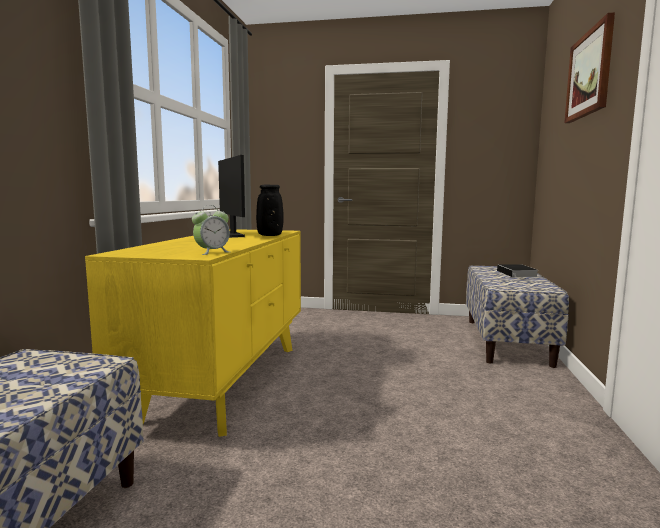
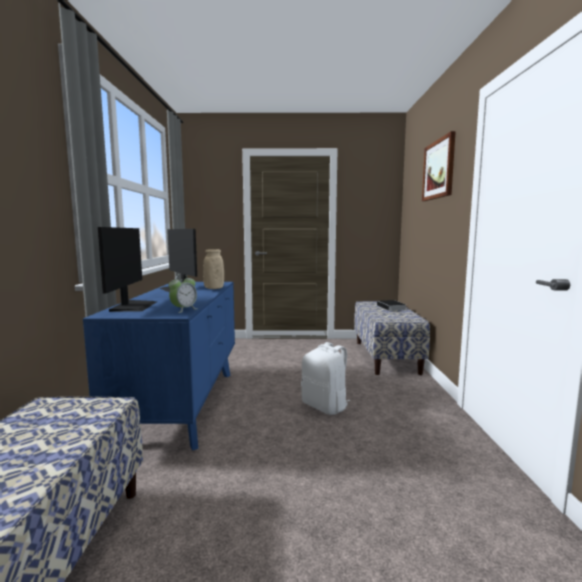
camera: 10 degrees left, 0 degrees up
yellow dresser [85,229,301,437] -> blue dresser [83,282,235,450]
black vase [256,184,284,236] -> beige vase [203,249,224,289]
none -> monitor [98,227,157,312]
none -> white backpack [301,342,350,415]

